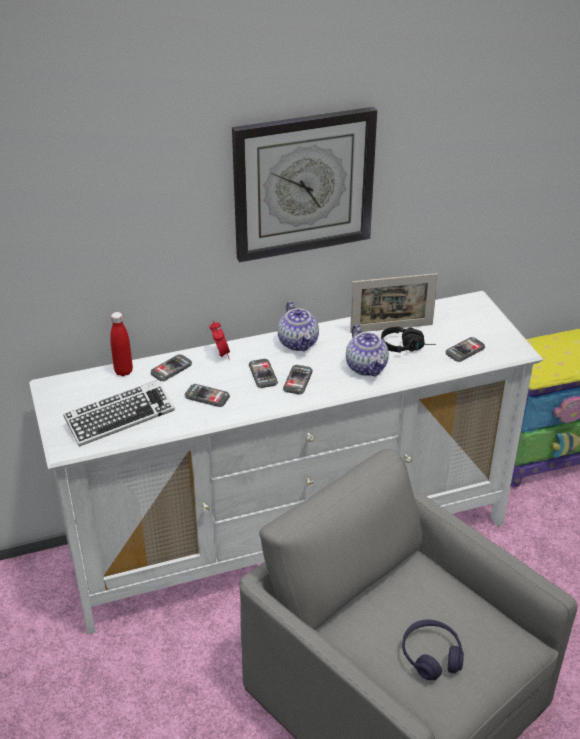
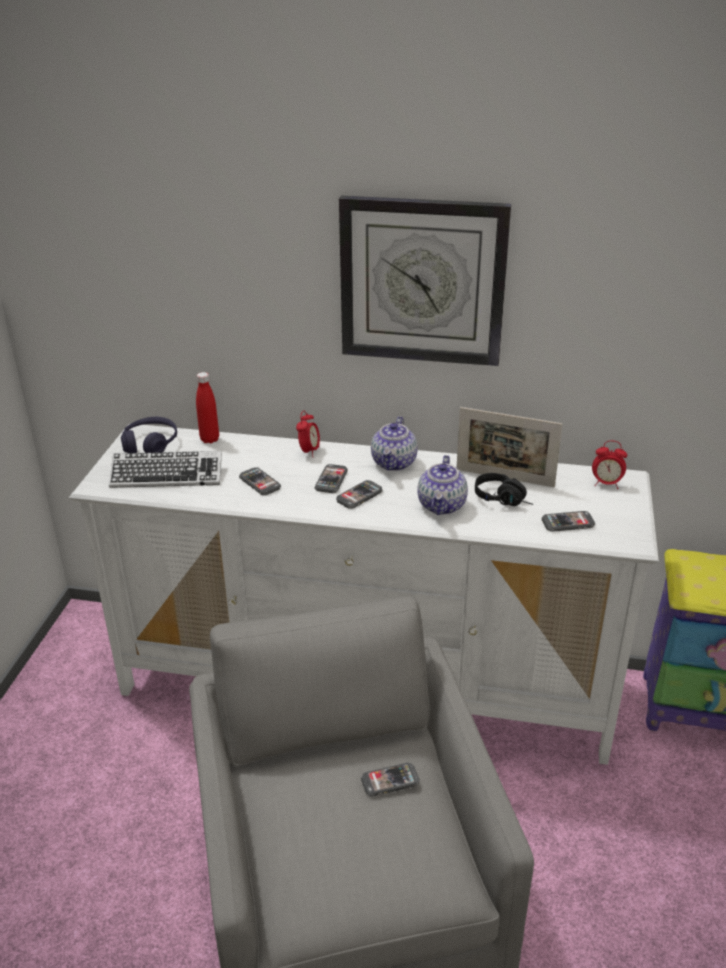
camera: 30 degrees right, 5 degrees down
phone [151,354,192,381] -> phone moved to [361,762,420,797]
purple headphones [402,619,464,680] -> purple headphones moved to [121,417,177,453]
none -> alarm clock [592,441,627,489]

